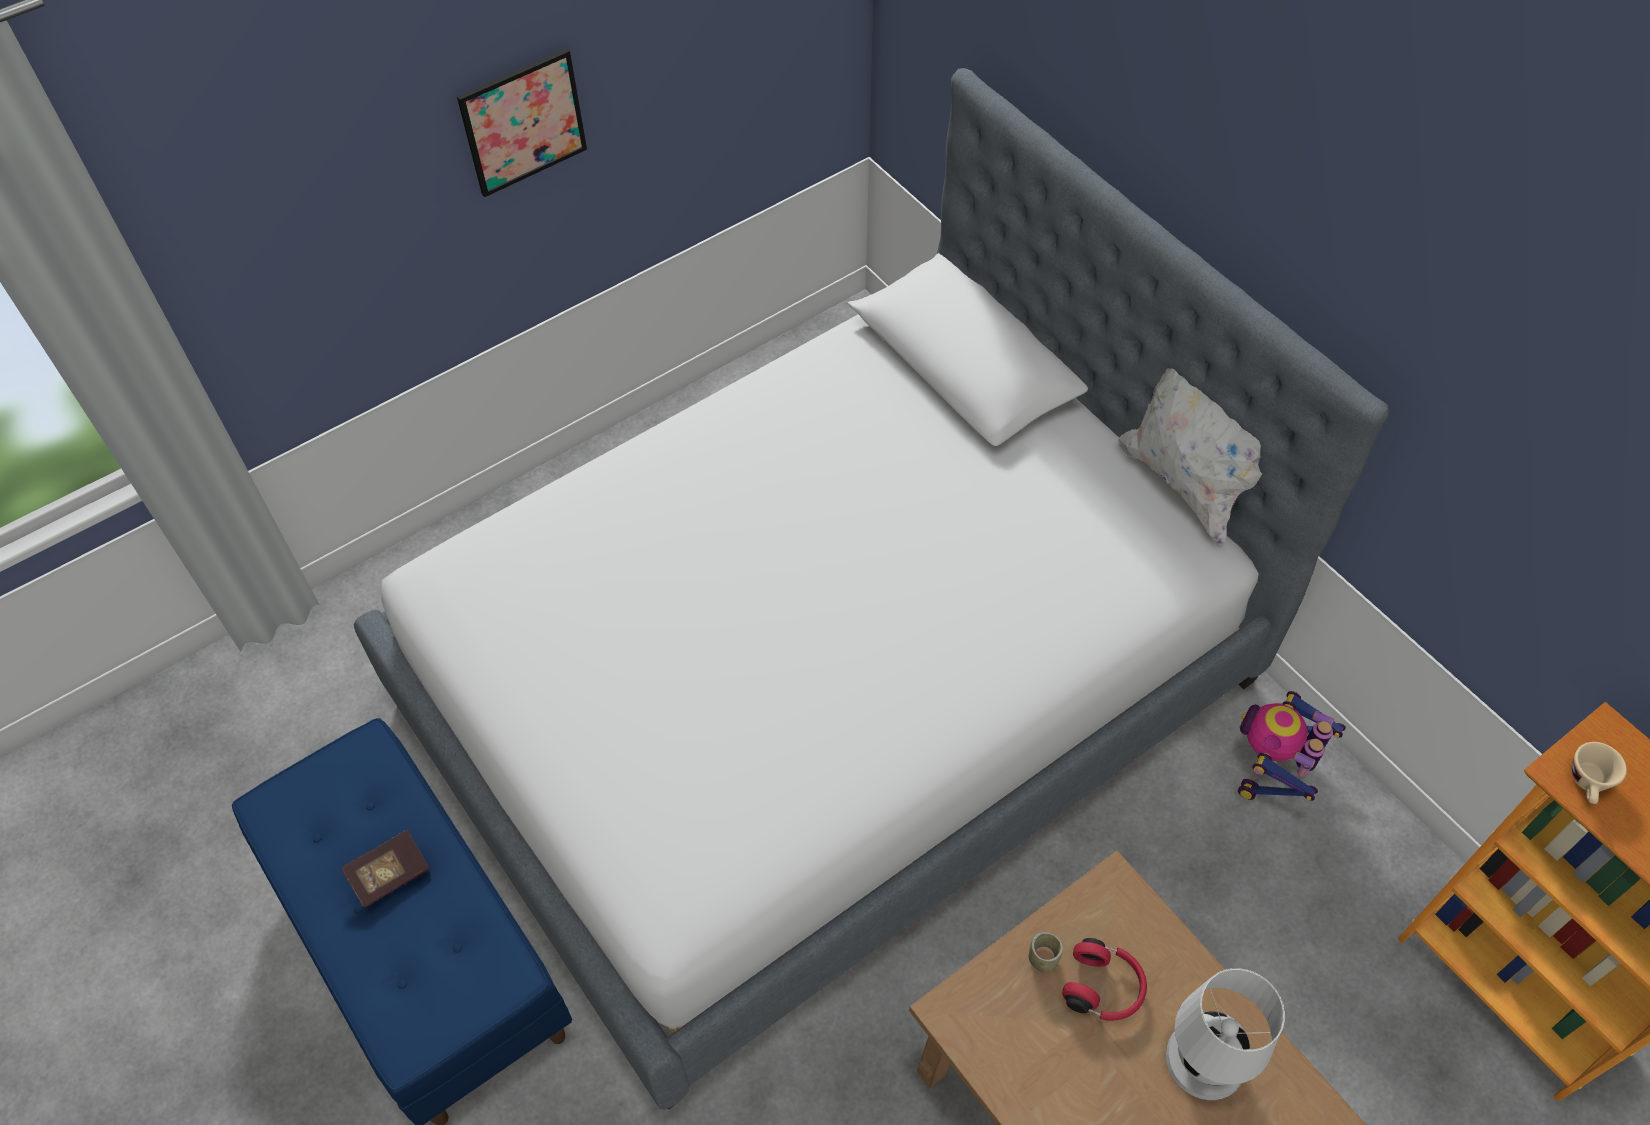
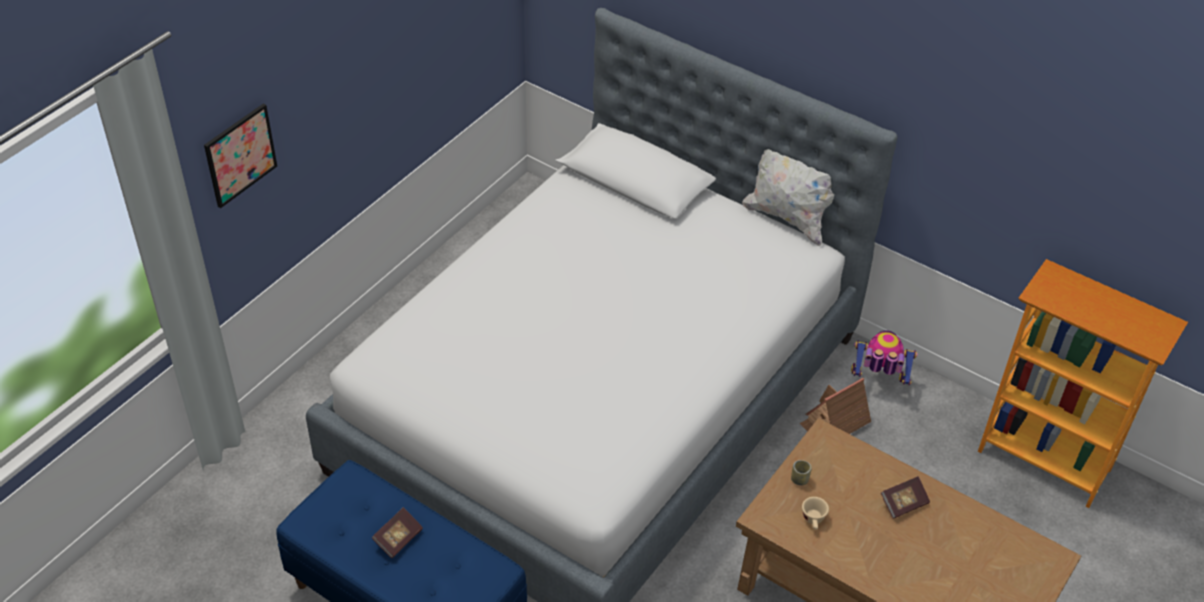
camera: 20 degrees left, 10 degrees down
picture [457,48,587,197] -> picture moved to [204,103,277,208]
red headphones [1062,938,1147,1021] -> none
white table lamp [1166,968,1285,1100] -> book [881,476,930,519]
toy robot [1238,691,1346,801] -> toy robot turned 90 degrees clockwise [851,330,918,386]
beige cup [1571,742,1627,804] -> beige cup moved to [802,497,829,530]
none -> toy house [800,378,871,434]

